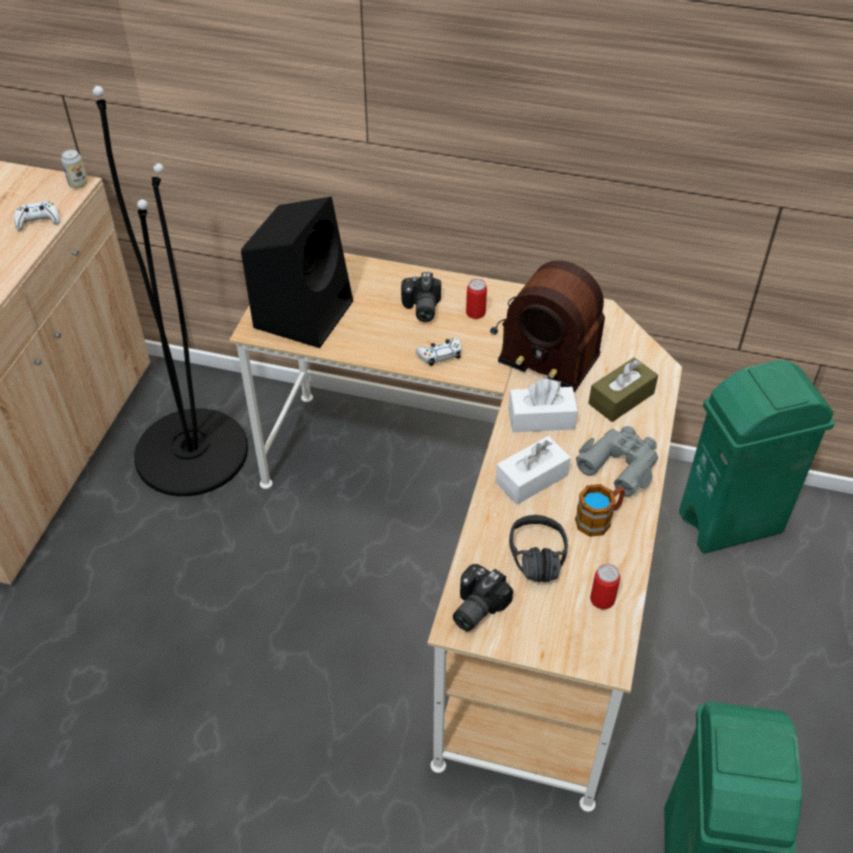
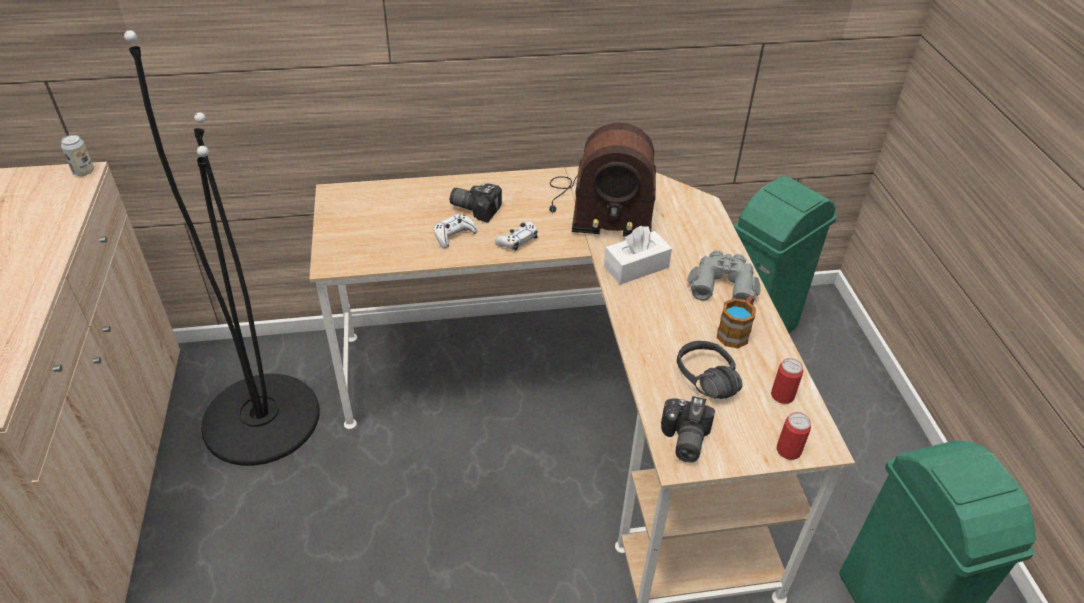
camera: 25 degrees left, 5 degrees down
white game controller [14,202,60,231] -> white game controller moved to [434,214,477,248]
black speaker [241,197,353,348] -> none
camera [401,272,441,322] -> camera turned 135 degrees clockwise [450,184,502,223]
can [466,279,487,319] -> can moved to [777,412,811,460]
white tissue box [495,436,571,505] -> none
brown tissue box [589,358,658,422] -> none

